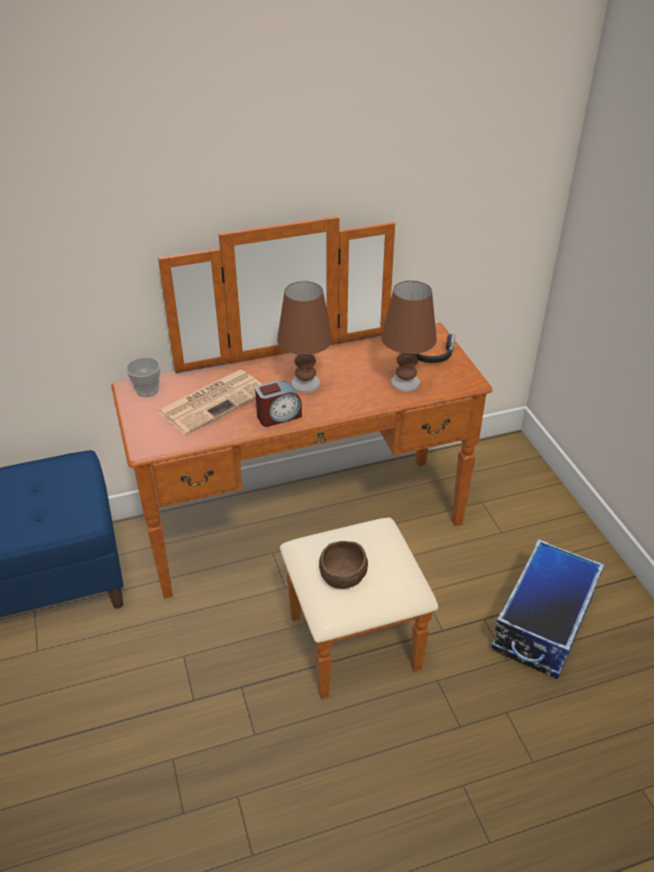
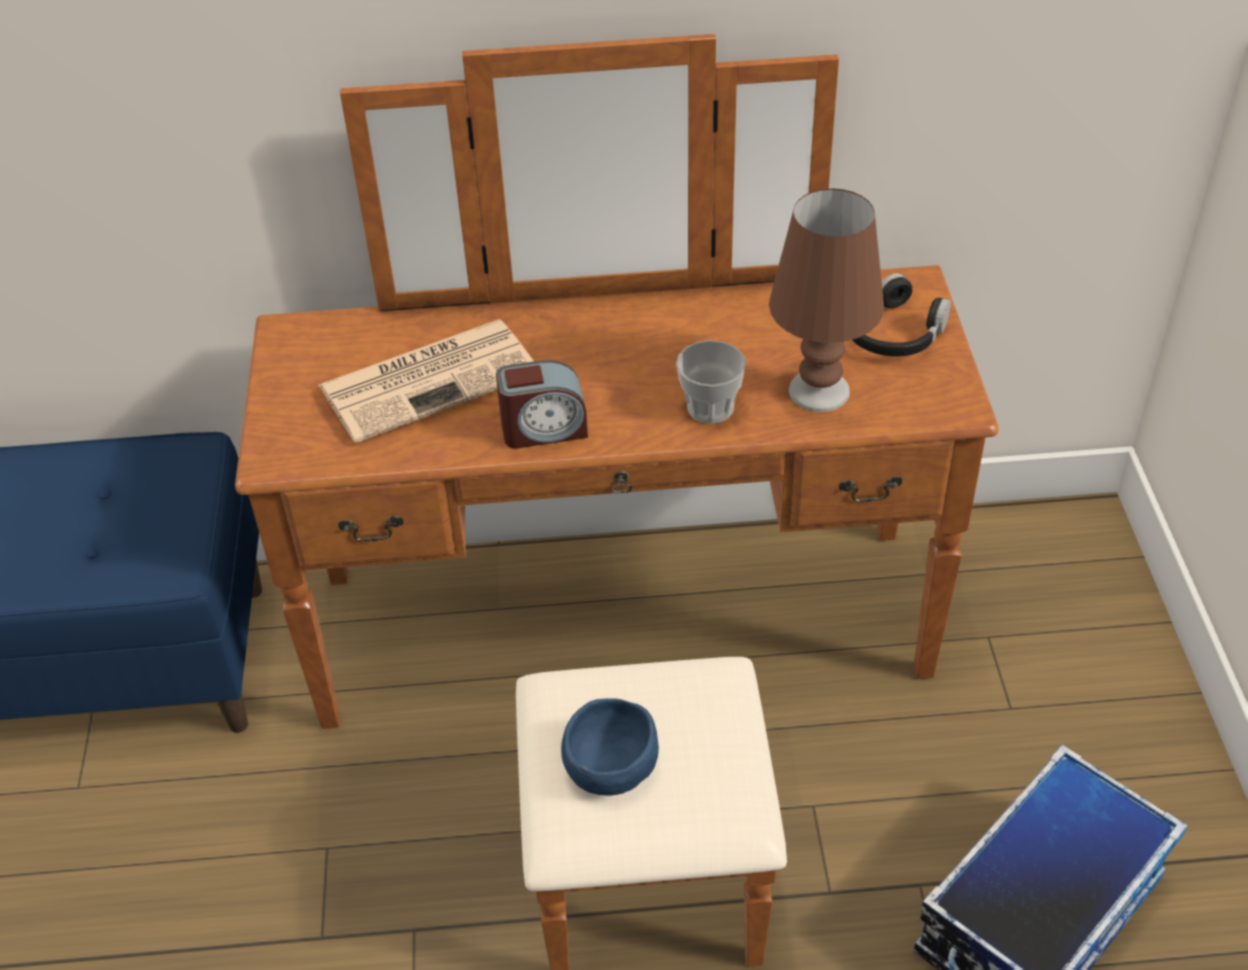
camera: 15 degrees right, 5 degrees up
cup [126,357,160,397] -> cup moved to [676,340,746,424]
brown table lamp [277,281,332,393] -> none
brown bowl [319,541,368,589] -> blue bowl [561,698,659,795]

